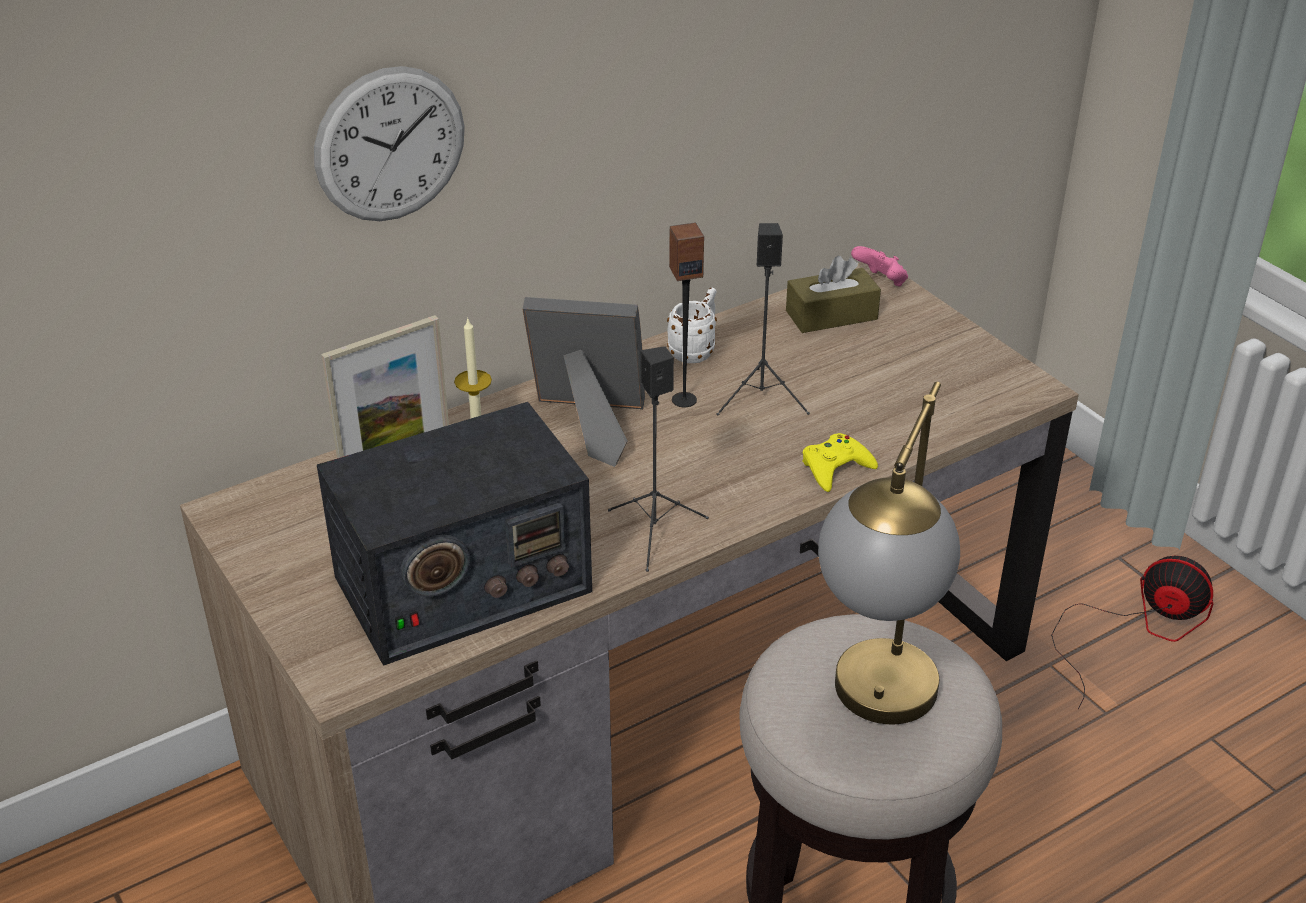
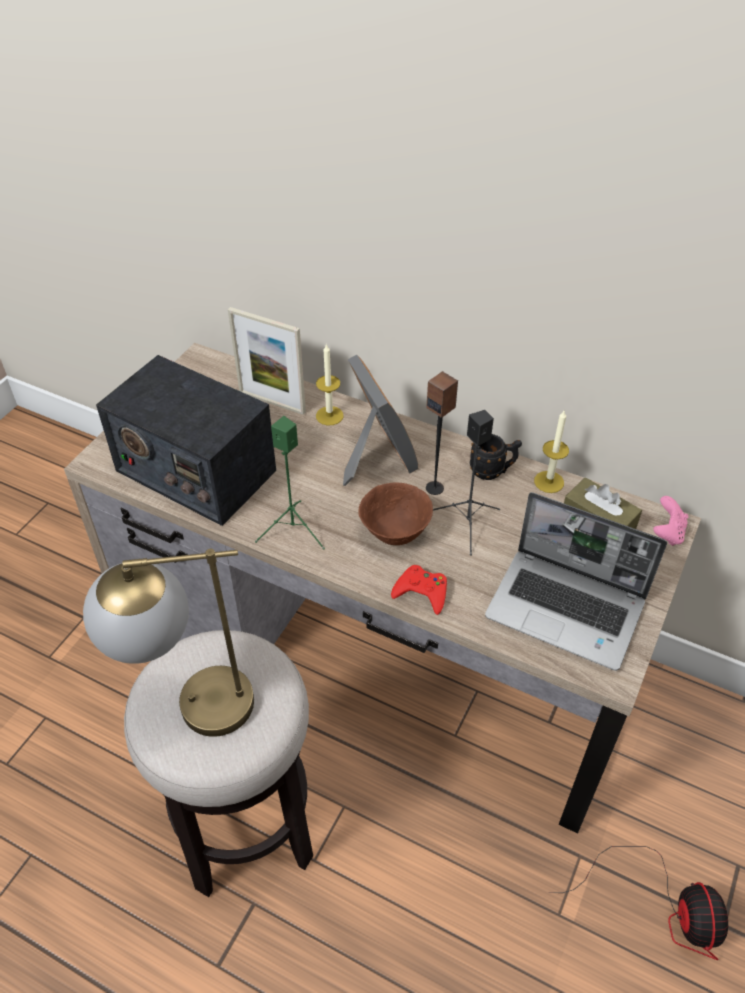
camera: 60 degrees right, 10 degrees up
wall clock [314,66,465,221] -> none
black speaker [608,346,709,572] -> green speaker [255,416,325,550]
white mug [667,288,717,363] -> black mug [470,434,522,480]
yellow game controller [803,433,878,492] -> red game controller [391,565,447,615]
none -> brown bowl [358,482,433,545]
none -> laptop [485,492,667,671]
none -> candle [534,411,569,493]

